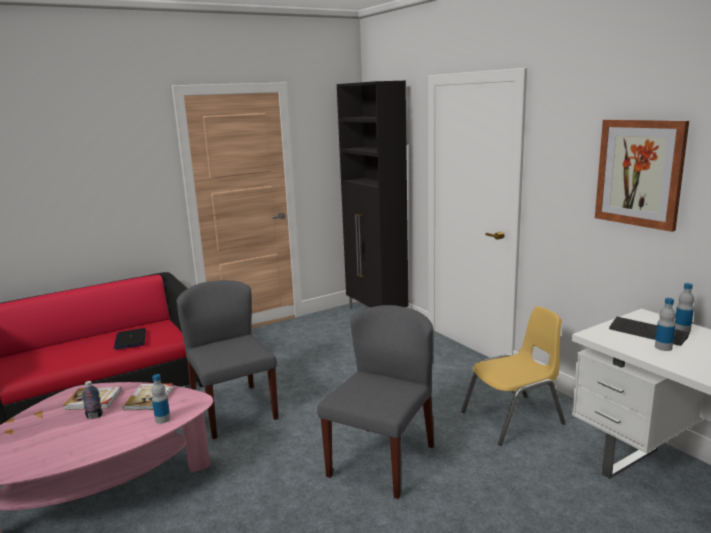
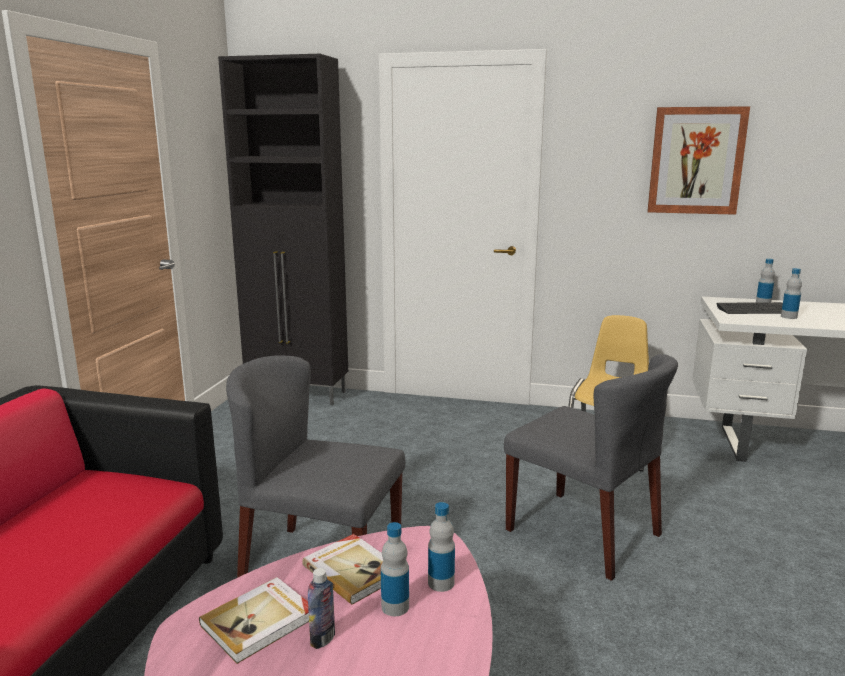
camera: 45 degrees left, 0 degrees up
laptop [114,328,146,350] -> none
grey chair [317,305,434,499] -> grey chair turned 150 degrees clockwise [504,354,678,581]
none -> bottle [381,522,409,616]

